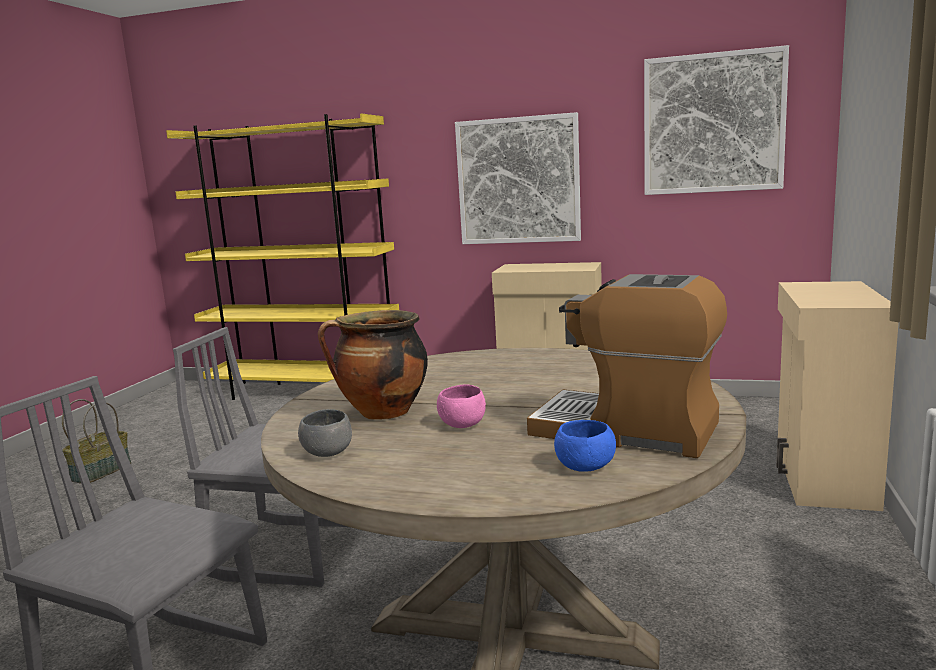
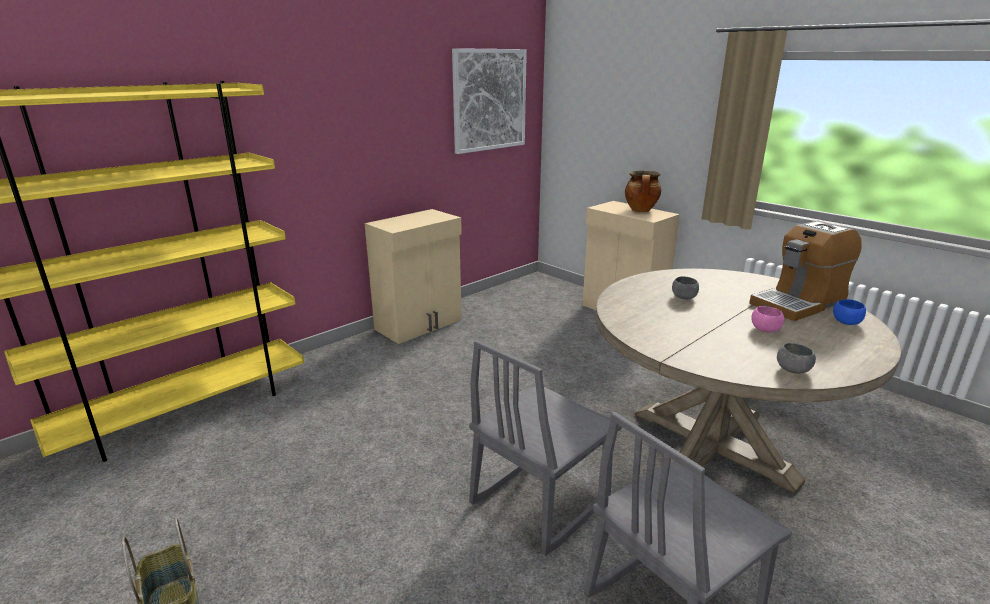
camera: 60 degrees left, 10 degrees up
cooking pot [318,310,428,420] -> cooking pot moved to [625,171,661,212]
picture [455,112,581,244] -> none
none -> grey bowl [672,276,699,299]

